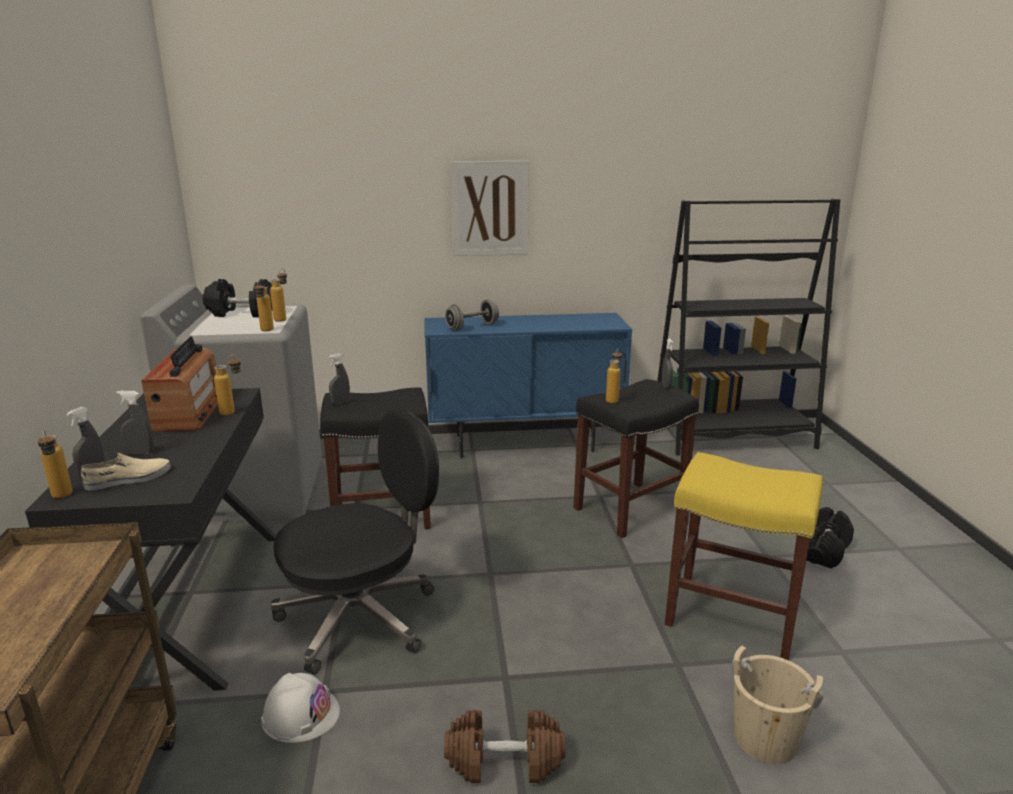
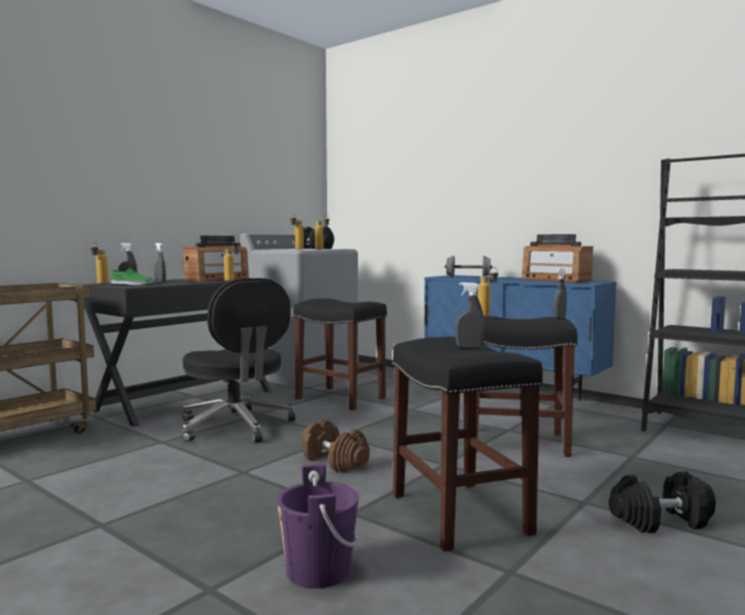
camera: 45 degrees right, 15 degrees down
beige shoe [81,453,171,491] -> green shoe [111,268,153,285]
white hard hat [261,673,340,743] -> none
black office chair [271,409,439,674] -> black office chair turned 45 degrees clockwise [182,278,296,443]
grey spray bottle [328,353,350,405] -> grey spray bottle moved to [455,282,484,348]
brown dumbbell [444,710,565,783] -> brown dumbbell moved to [302,419,370,473]
picture [451,161,529,256] -> none
yellow stool [665,452,823,660] -> black stool [393,337,543,551]
beige bucket [732,646,824,764] -> purple bucket [276,464,359,588]
none -> radio [522,234,593,283]

